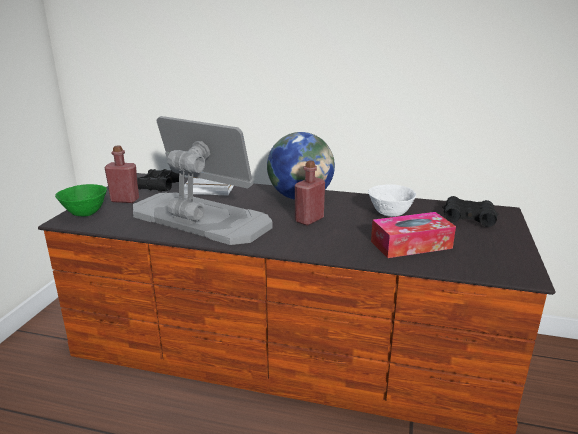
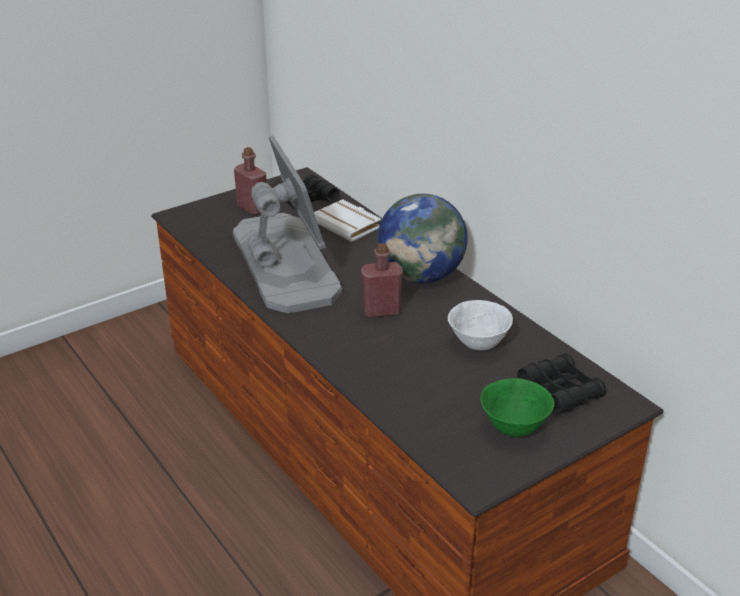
camera: 40 degrees right, 10 degrees up
green bowl [55,184,107,216] -> green bowl moved to [480,378,555,437]
tissue box [371,212,456,258] -> none

